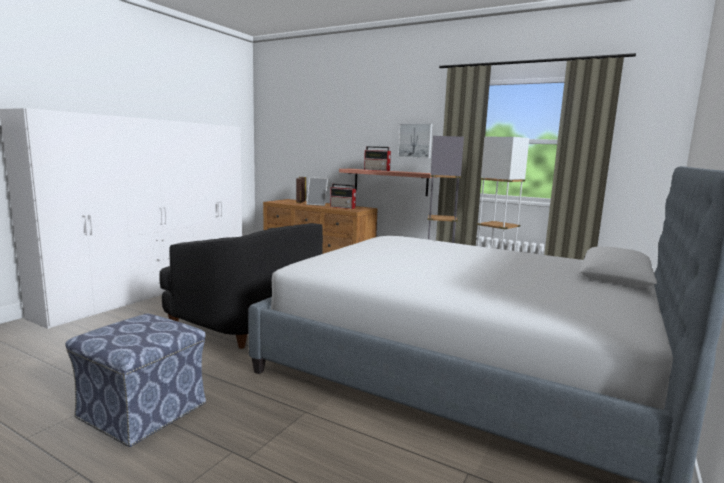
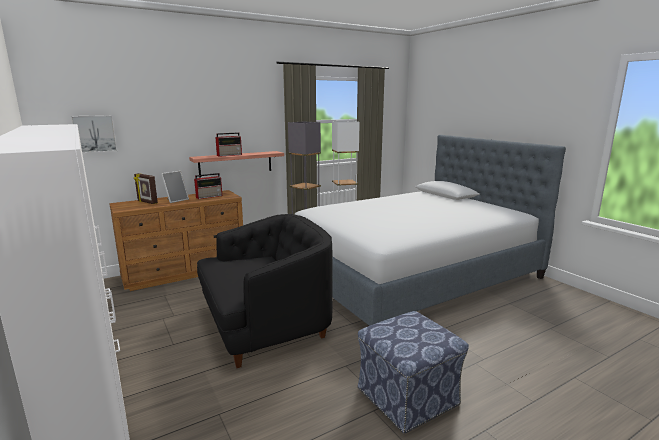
camera: 60 degrees left, 5 degrees up
picture [398,123,432,159] -> picture moved to [71,115,117,153]

